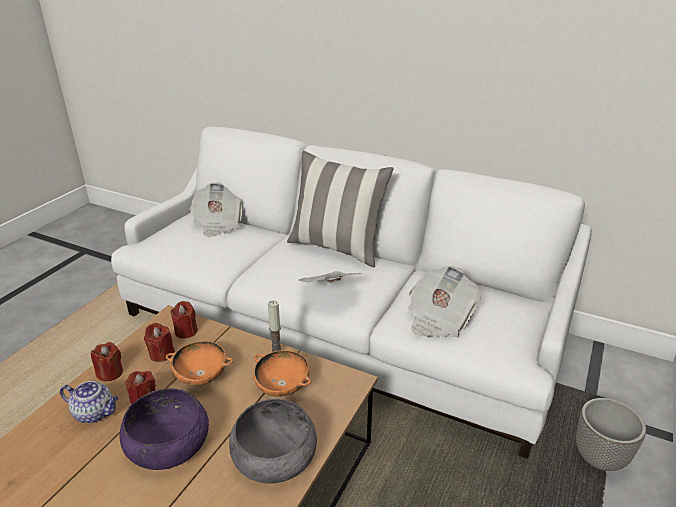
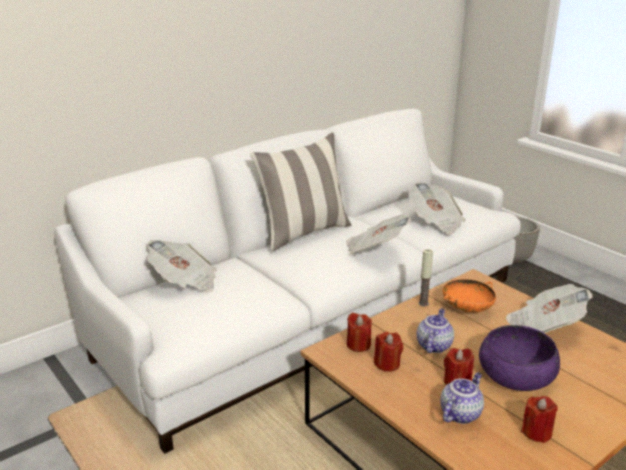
camera: 65 degrees left, 5 degrees down
red candle [91,342,123,381] -> red candle moved to [521,396,558,443]
orange bowl [166,341,233,386] -> teapot [417,308,454,353]
grey bowl [229,399,317,483] -> newspaper [506,284,593,333]

